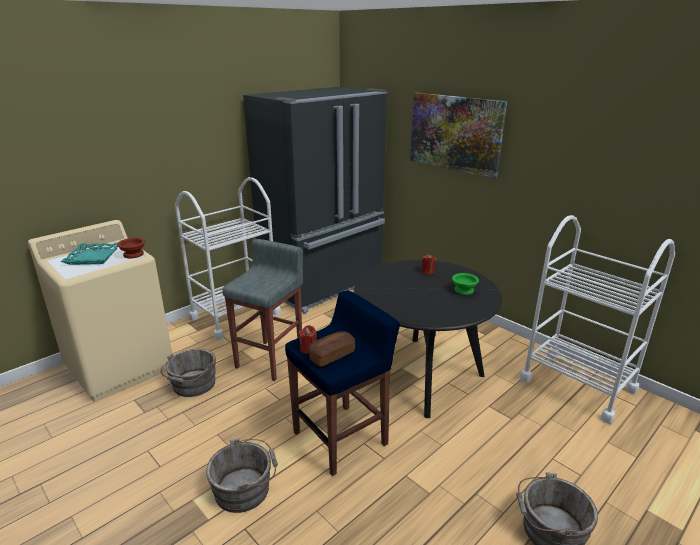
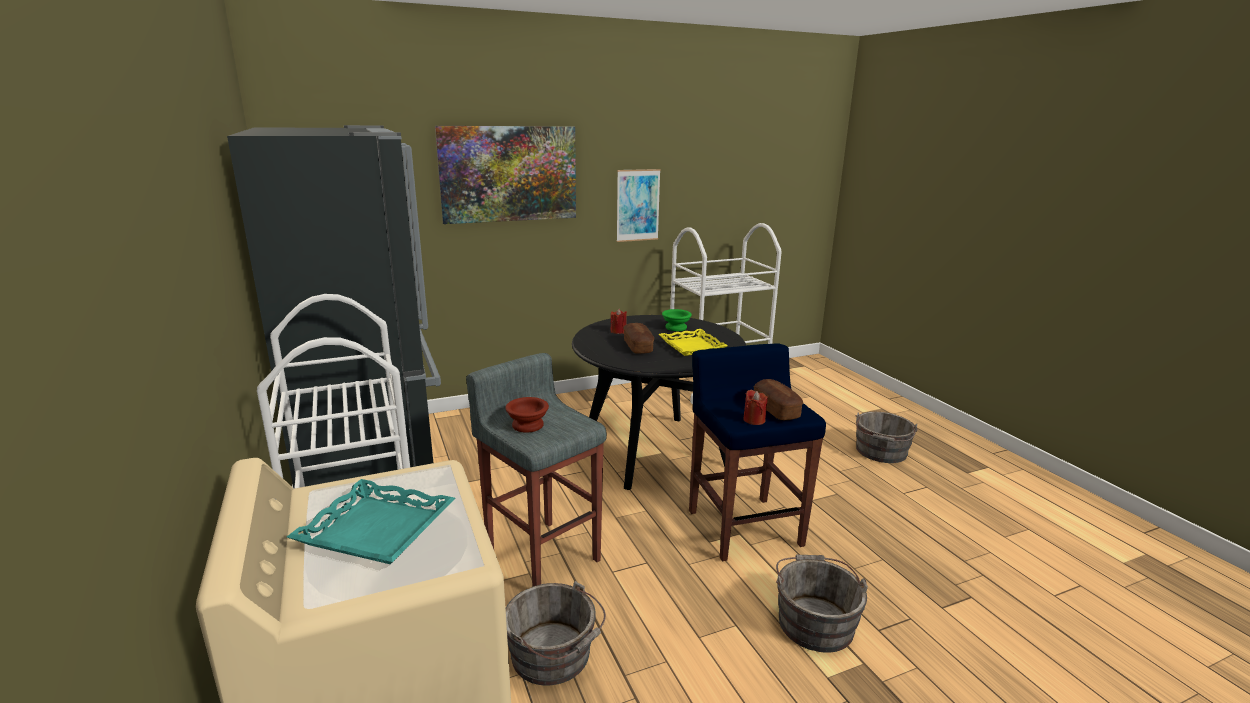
camera: 70 degrees left, 5 degrees down
brown bowl [117,238,145,258] -> brown bowl moved to [505,397,549,433]
none -> picture [616,169,661,242]
none -> bread [623,323,654,354]
none -> yellow tray [659,329,728,356]

